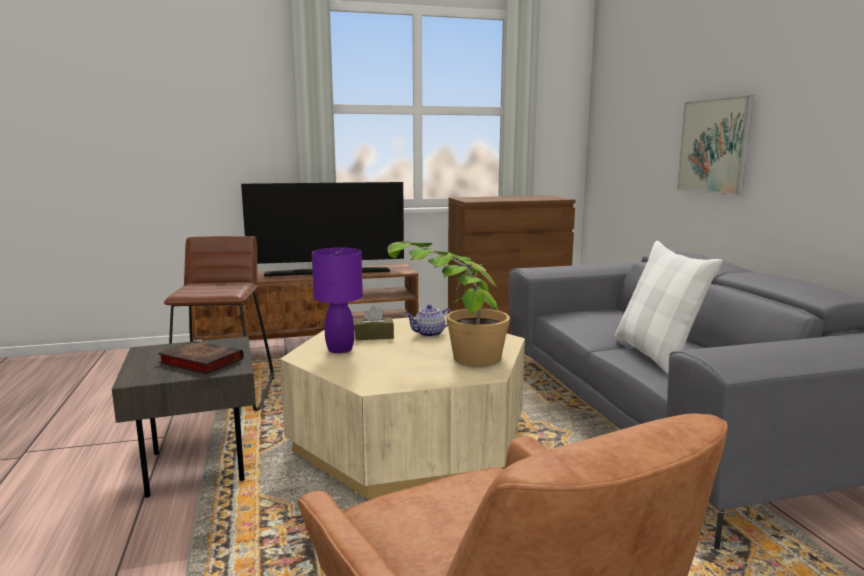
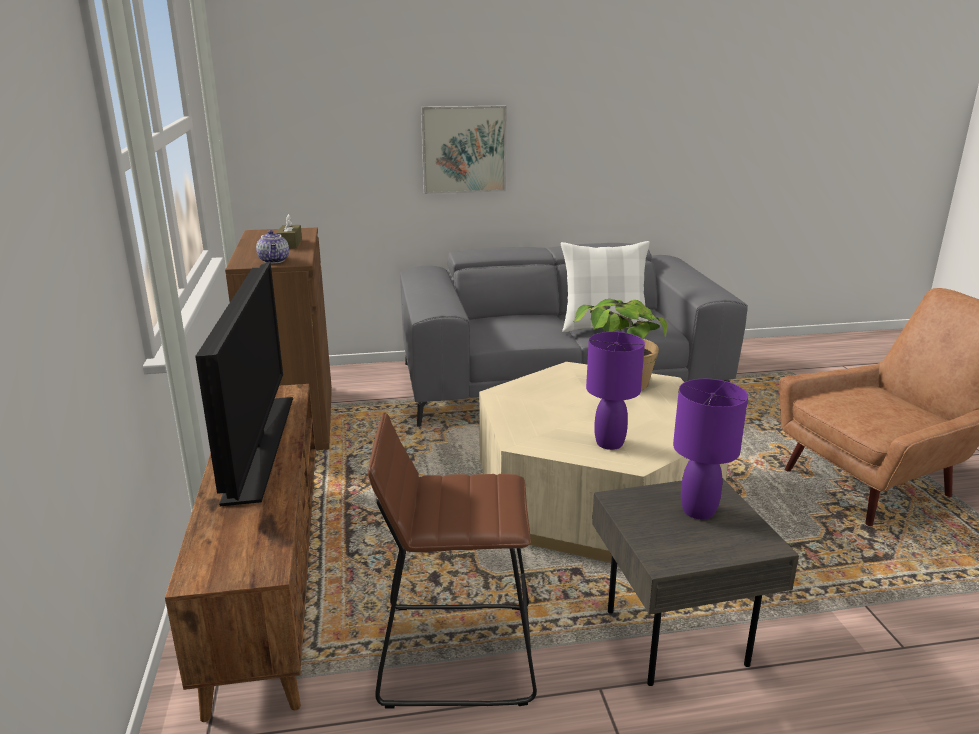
camera: 85 degrees left, 10 degrees up
book [158,340,244,374] -> purple table lamp [673,379,748,520]
brown tissue box [354,306,394,340] -> brown tissue box moved to [276,214,302,248]
teapot [405,305,452,337] -> teapot moved to [256,230,289,264]

